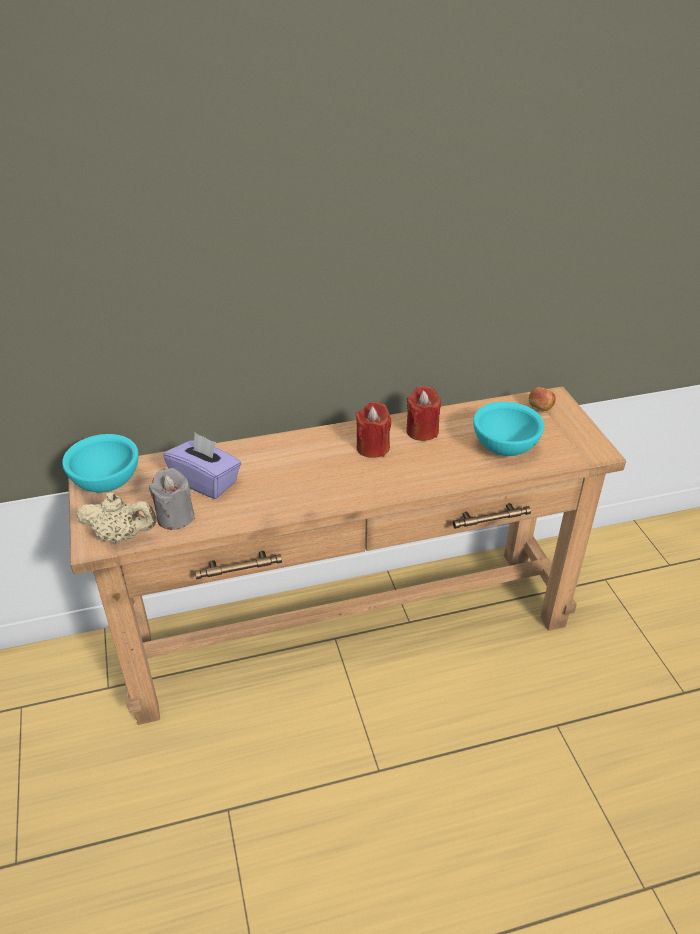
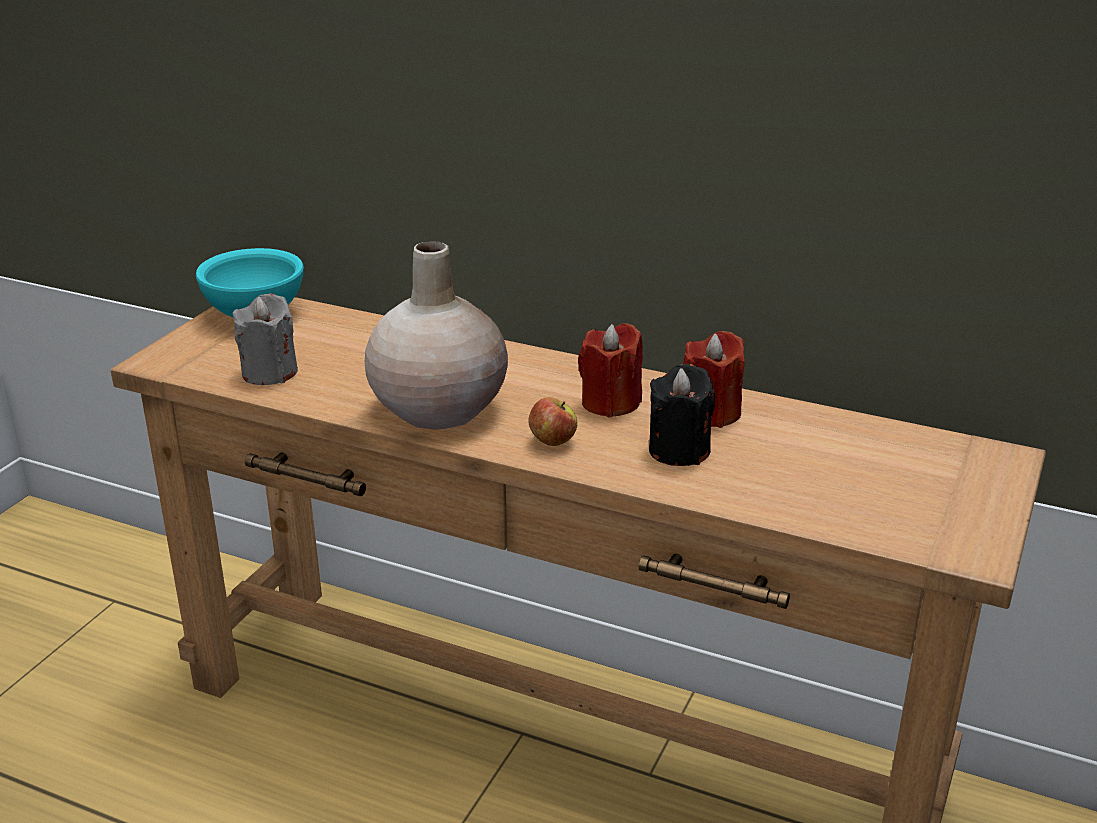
camera: 40 degrees right, 10 degrees down
beige teapot [76,492,157,543] -> none
purple tissue box [163,432,241,499] -> none
turquoise bowl [473,402,544,456] -> none
apple [529,387,556,411] -> apple moved to [528,397,577,446]
none -> beige vase [365,241,508,430]
none -> black candle [649,364,715,466]

